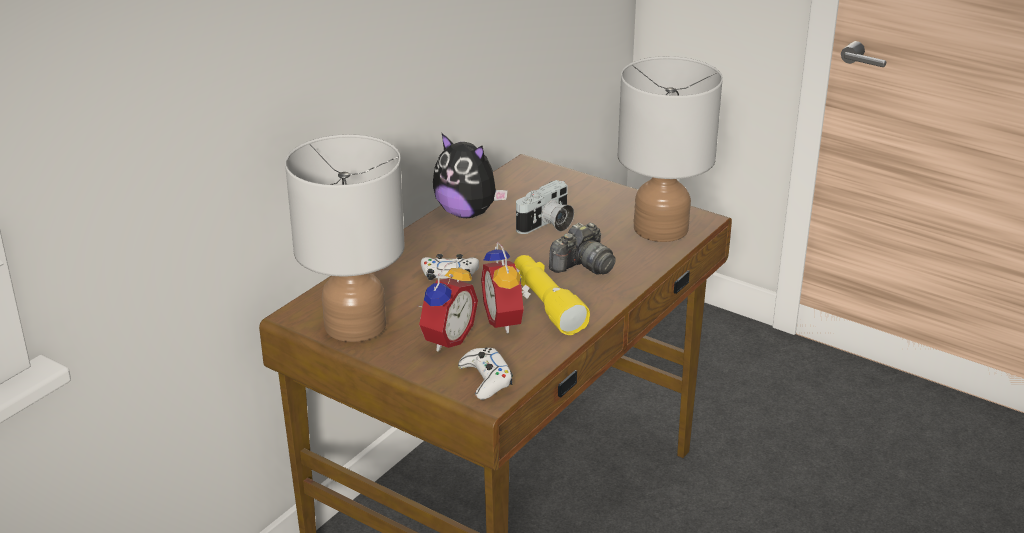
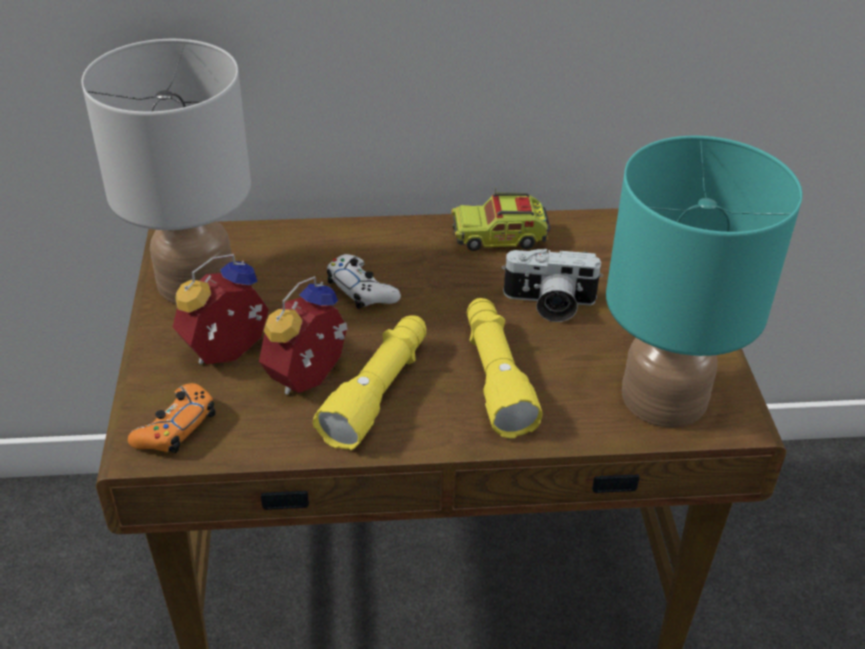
camera: 50 degrees right, 10 degrees up
alarm clock [416,260,478,352] -> alarm clock turned 150 degrees clockwise [173,254,269,364]
plush toy [433,133,508,218] -> toy truck [451,188,551,251]
white game controller [458,347,513,400] -> orange game controller [128,383,216,453]
camera [549,223,615,275] -> yellow flashlight [467,298,542,438]
grey table lamp [618,56,723,242] -> turquoise table lamp [606,136,802,427]

